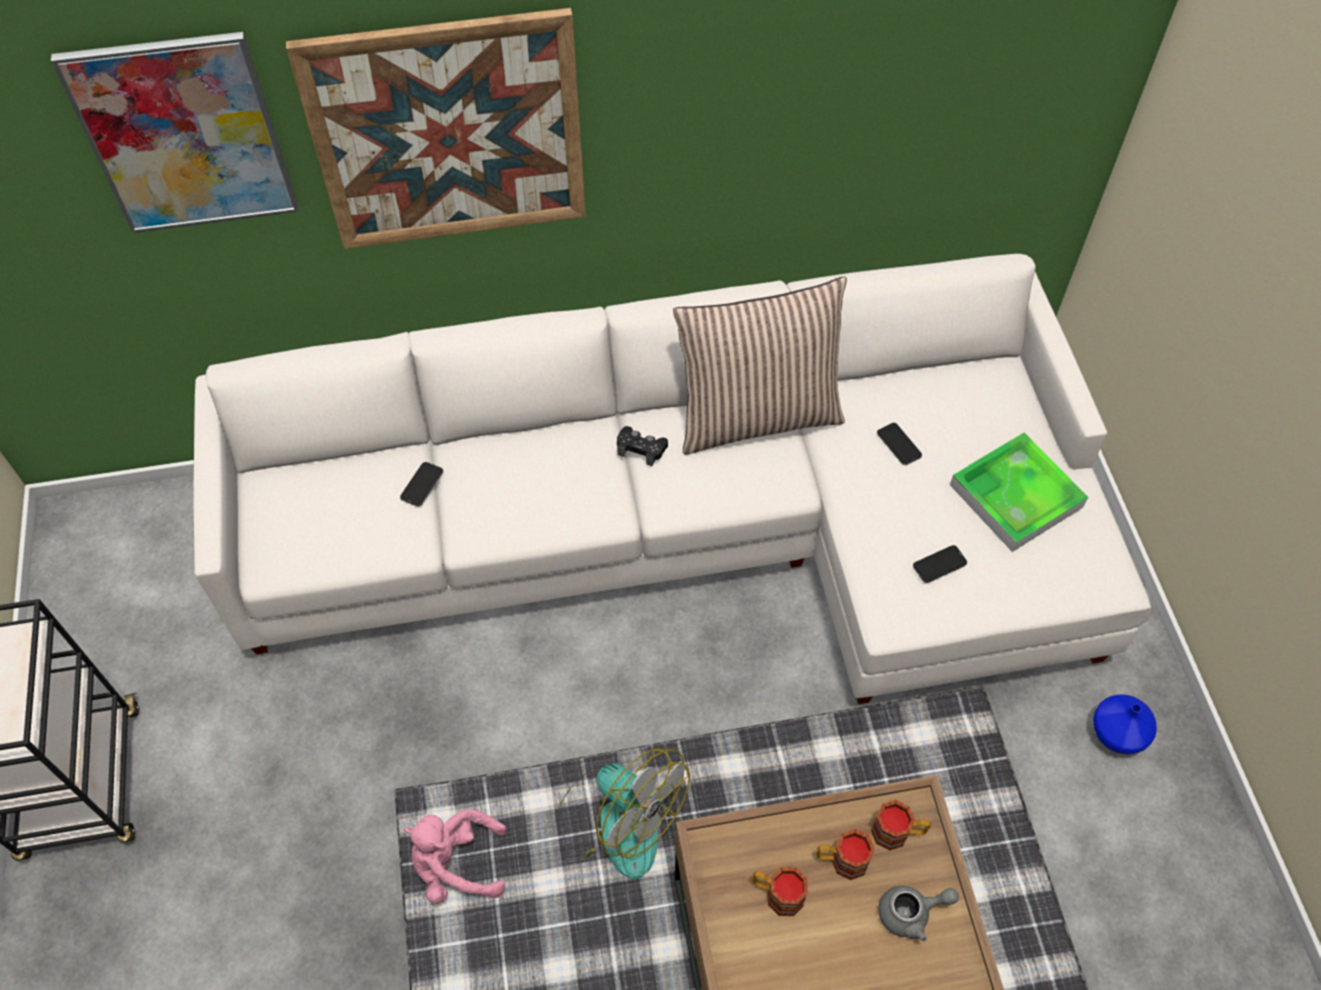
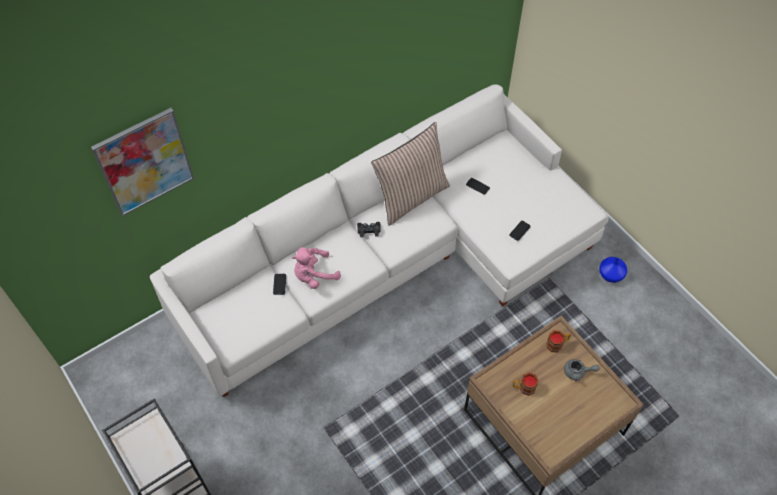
camera: 25 degrees left, 0 degrees up
picture [286,8,586,249] -> none
pink plush toy [403,809,507,904] -> pink plush toy moved to [292,247,341,289]
fan [553,748,690,879] -> none
mug [817,829,875,880] -> none
grey teapot [878,886,959,942] -> grey teapot turned 45 degrees clockwise [564,359,599,381]
tray [950,433,1088,552] -> none

